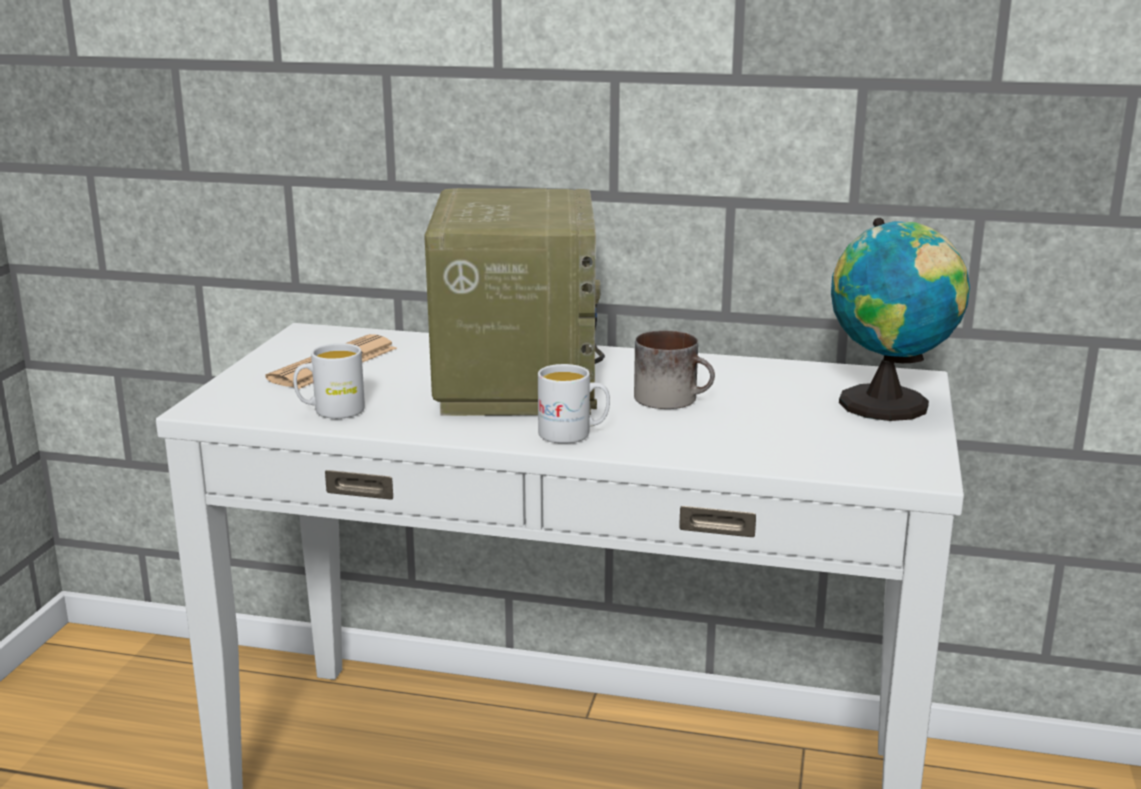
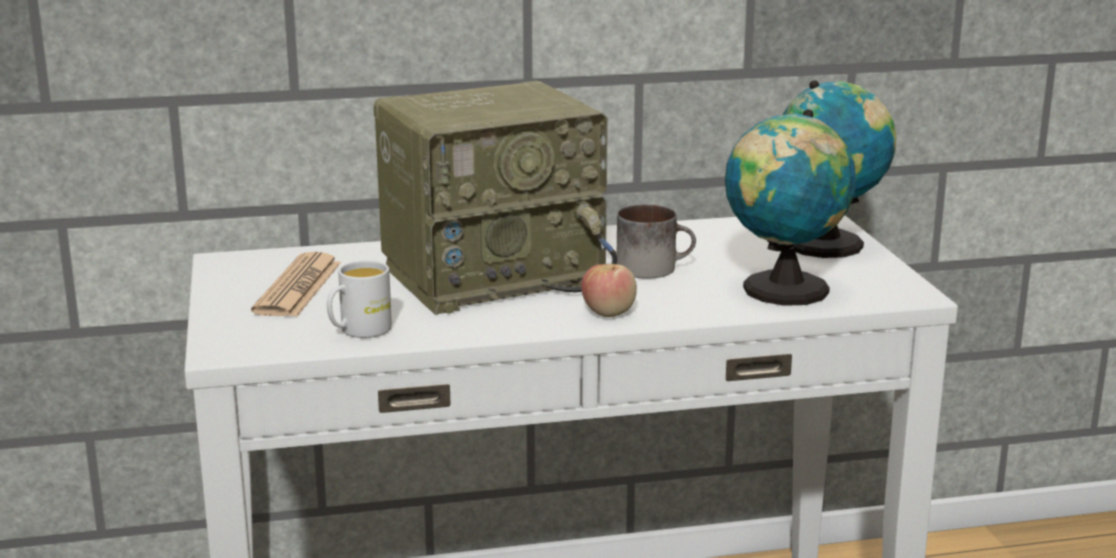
camera: 25 degrees left, 0 degrees up
radio [424,188,605,416] -> radio turned 90 degrees clockwise [374,81,617,315]
white mug [538,364,610,444] -> apple [581,264,637,317]
none -> globe [725,109,856,306]

